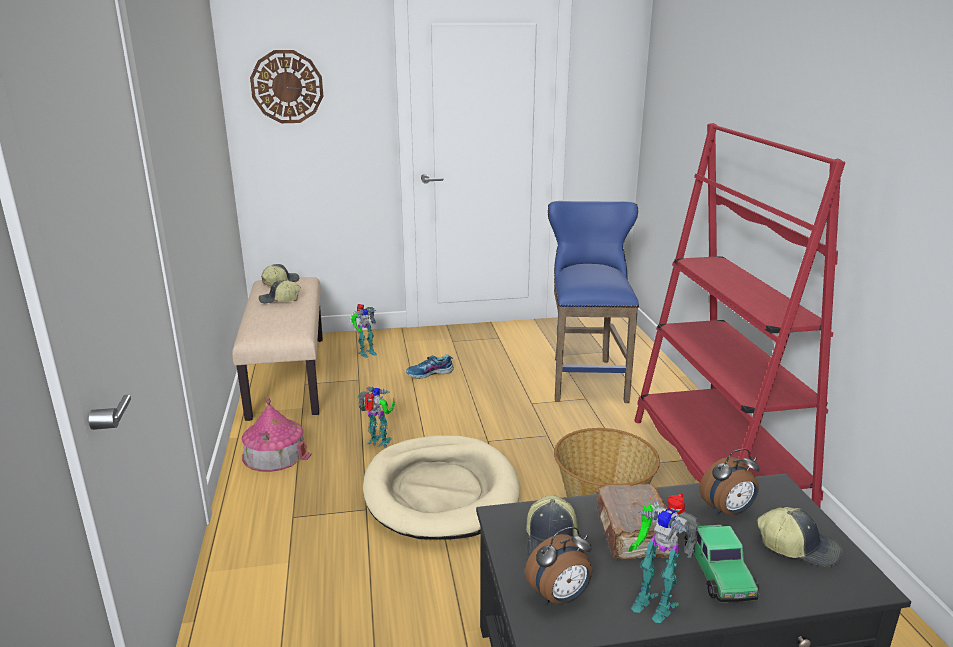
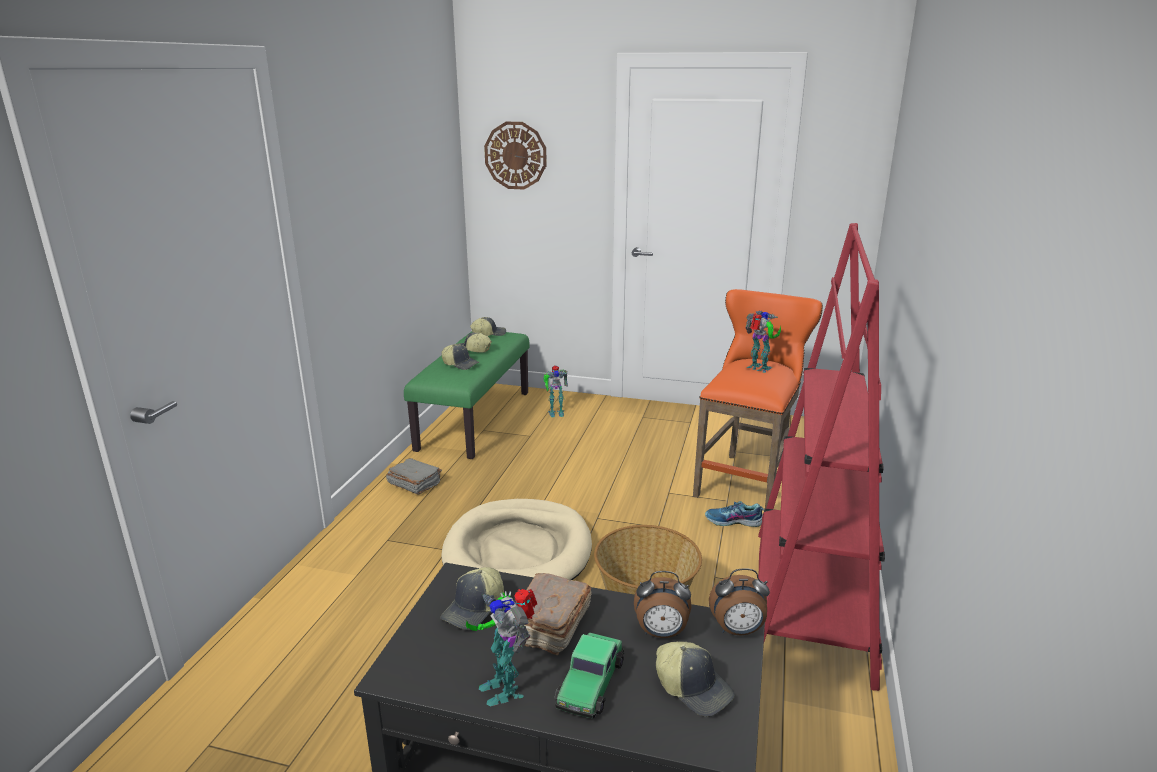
camera: 25 degrees right, 0 degrees up
beige bench [232,277,323,421] -> green bench [404,332,529,459]
toy house [242,398,312,472] -> grey book [386,458,442,495]
toy robot [358,386,395,448] -> toy robot moved to [745,311,781,373]
shoe [406,354,454,379] -> shoe moved to [705,501,764,527]
alarm clock [525,527,592,605] -> alarm clock moved to [709,568,770,636]
blue stool [548,201,639,403] -> orange stool [693,289,823,509]
none -> cap [442,344,479,370]

